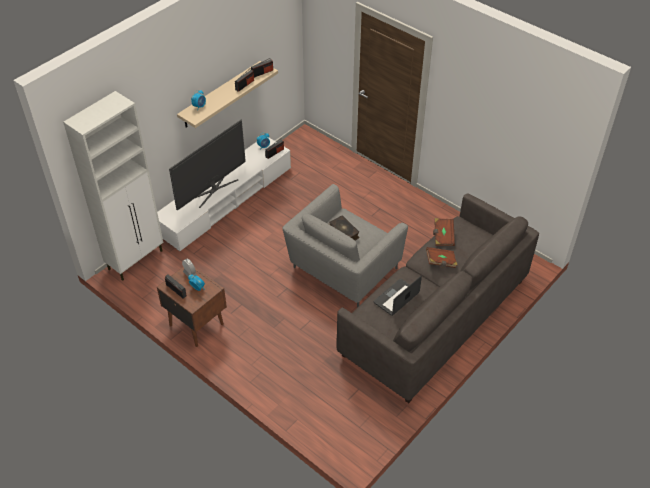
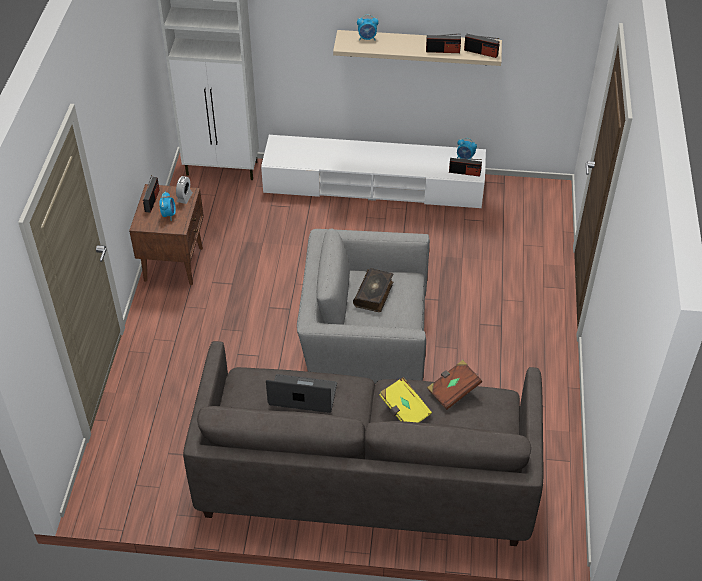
camera: 55 degrees right, 0 degrees up
television [169,120,246,210] -> none
brown book [426,247,458,268] -> yellow book [379,377,432,423]

